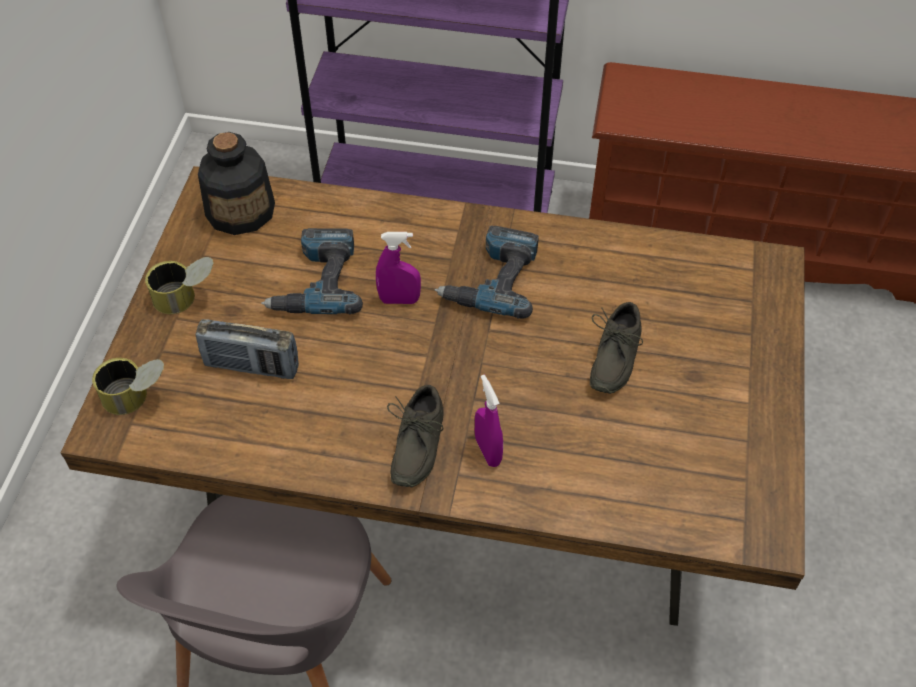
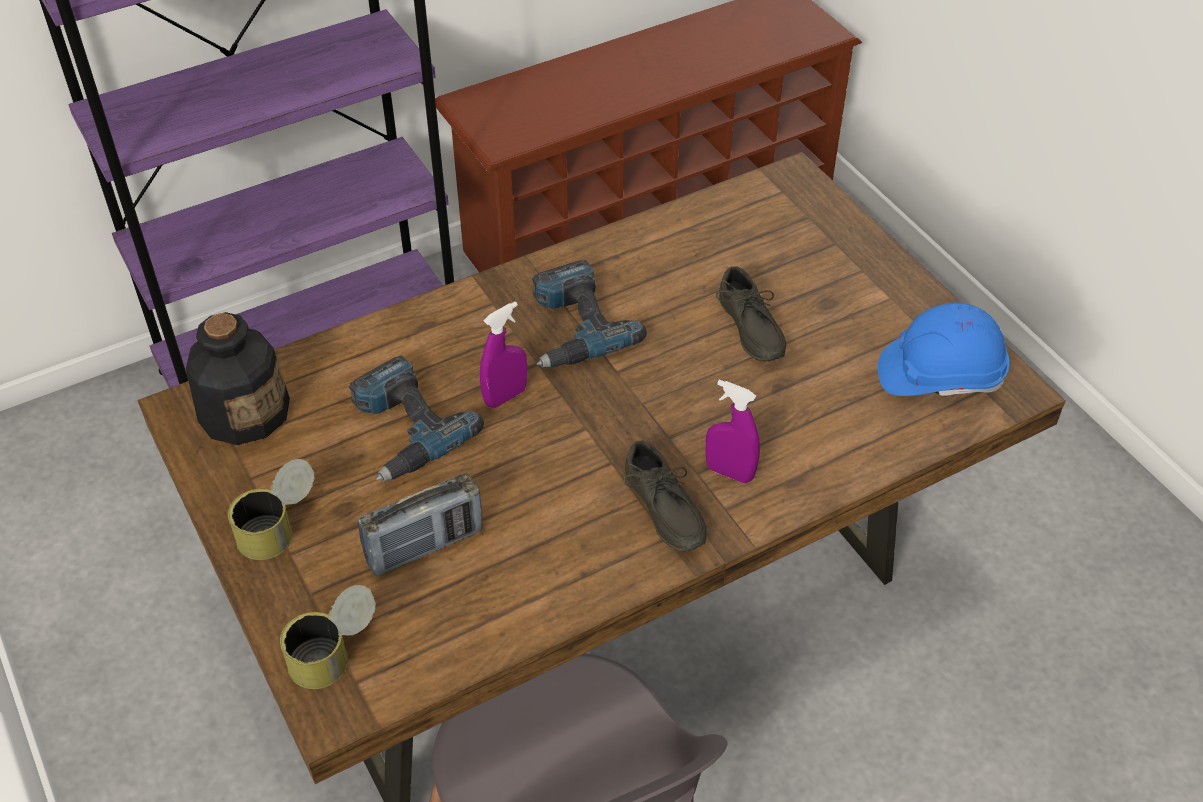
camera: 40 degrees left, 5 degrees down
none -> blue hard hat [878,303,1009,396]

